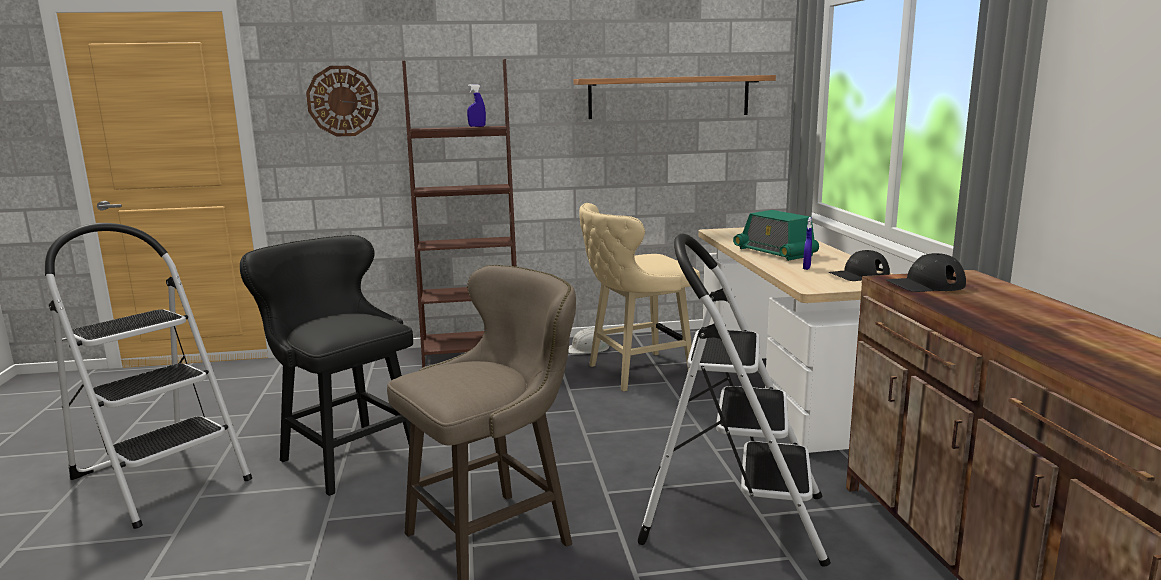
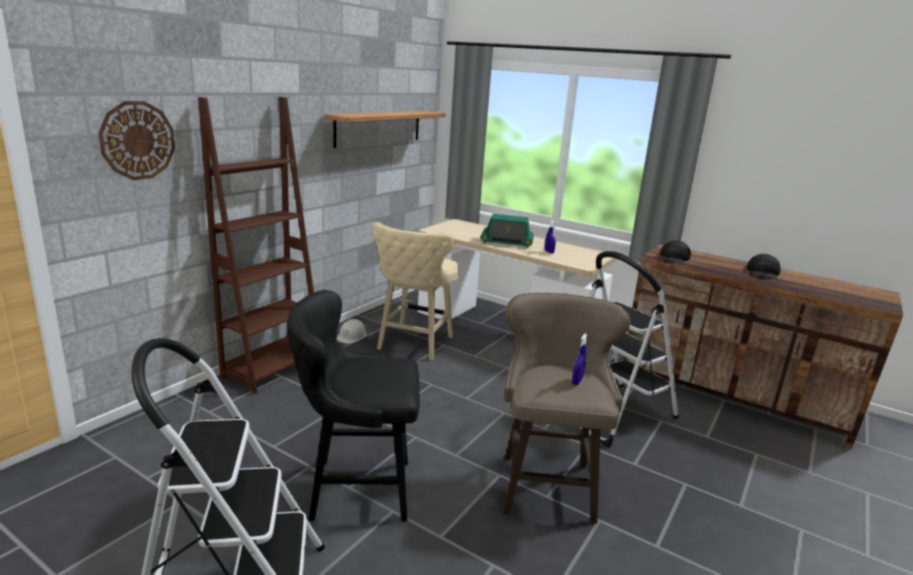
camera: 50 degrees left, 5 degrees up
blue spray bottle [467,84,486,127] -> blue spray bottle moved to [572,333,587,385]
black cap [828,250,890,281] -> black cap moved to [747,254,781,279]

